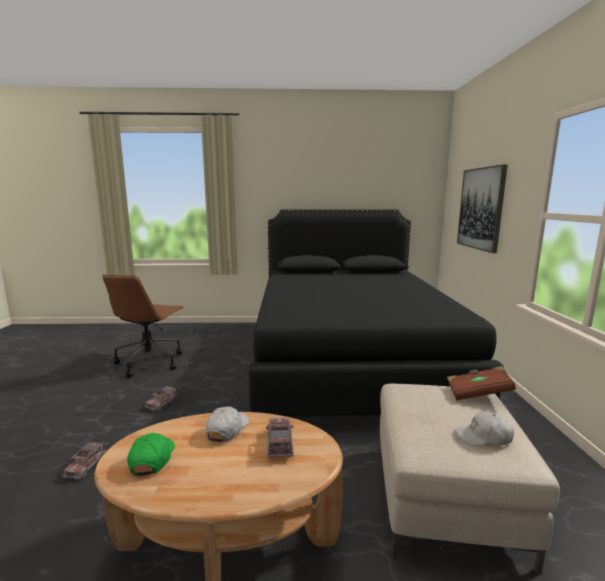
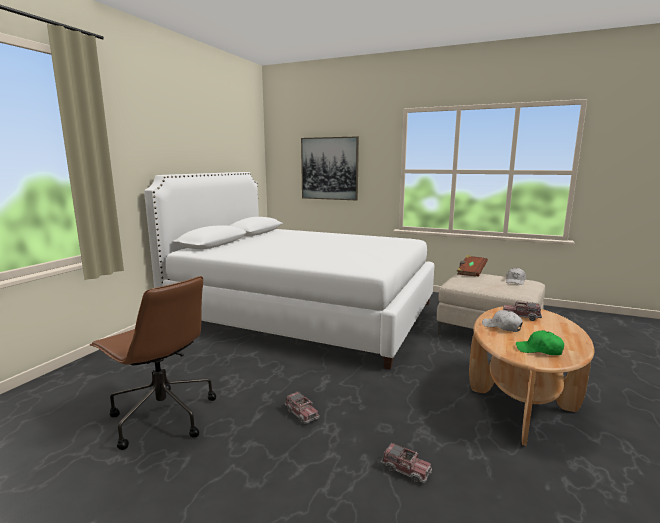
camera: 65 degrees left, 0 degrees up
black bed [249,209,504,417] -> white bed [144,172,434,370]

